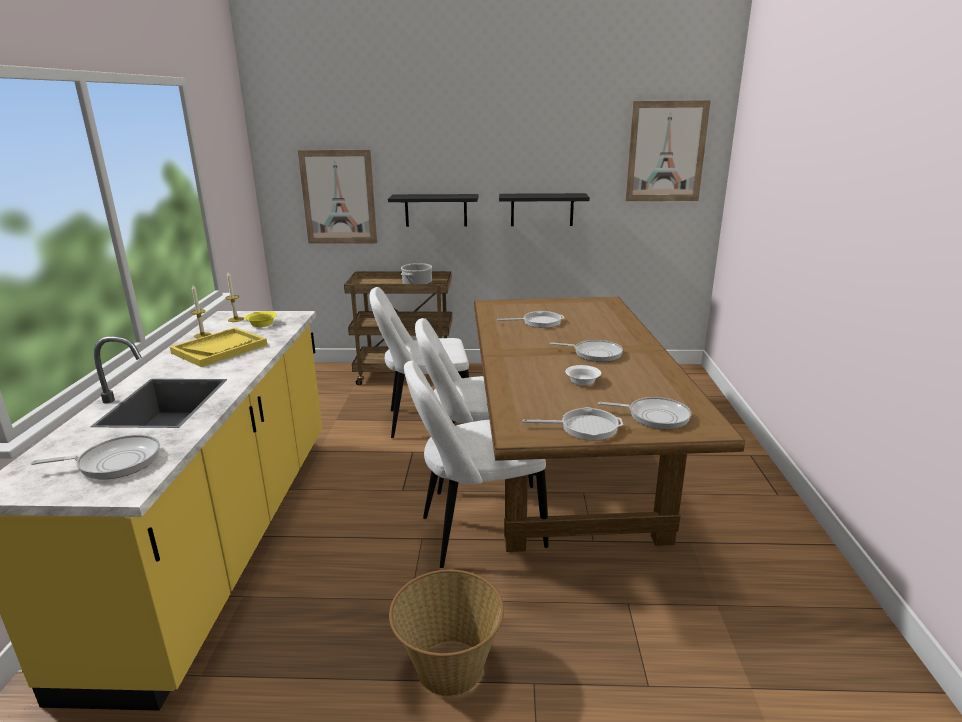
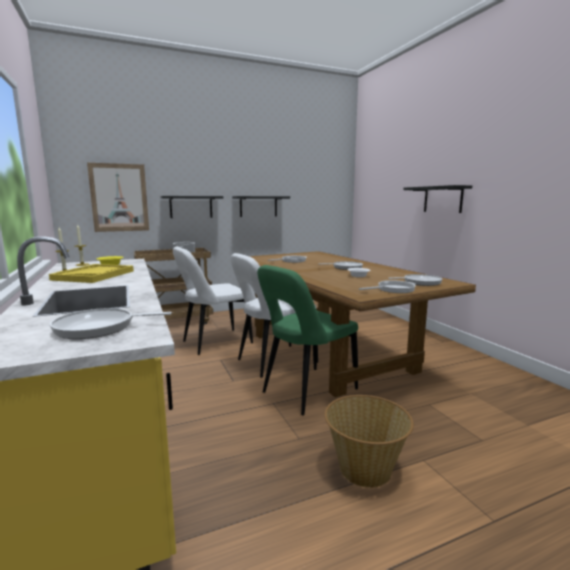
camera: 25 degrees left, 10 degrees down
frying pan [31,435,160,479] -> frying pan turned 150 degrees counterclockwise [50,308,172,339]
white chair [404,361,549,568] -> green chair [257,265,358,416]
picture [625,100,711,201] -> none
none -> black shelf [403,185,472,213]

